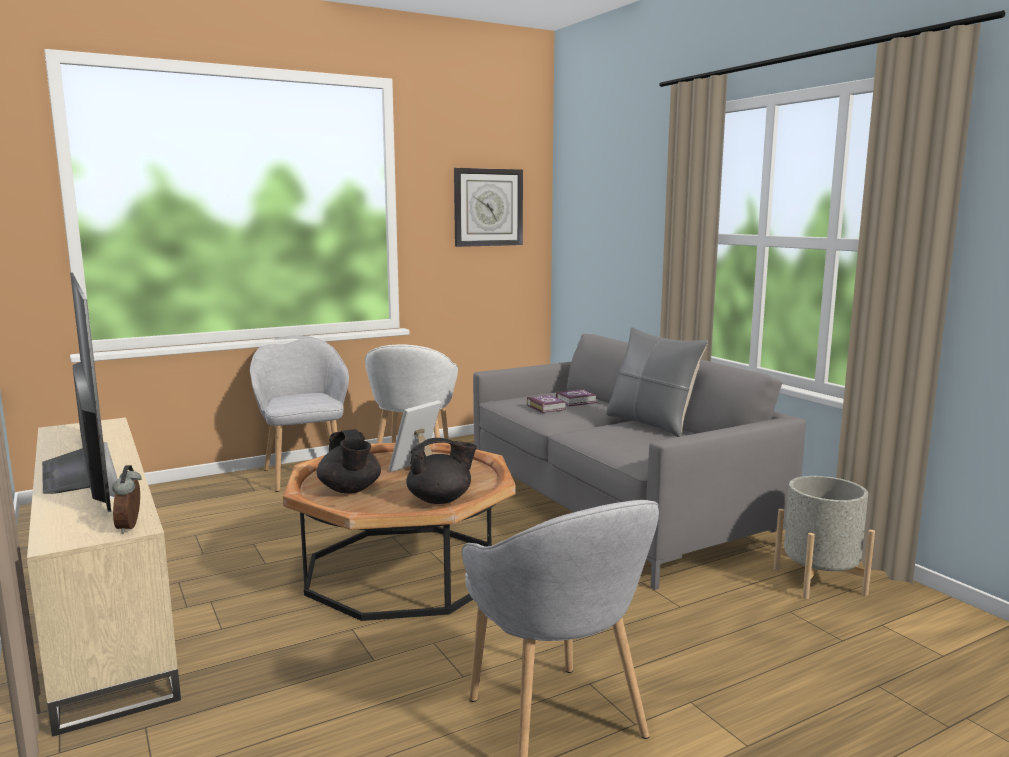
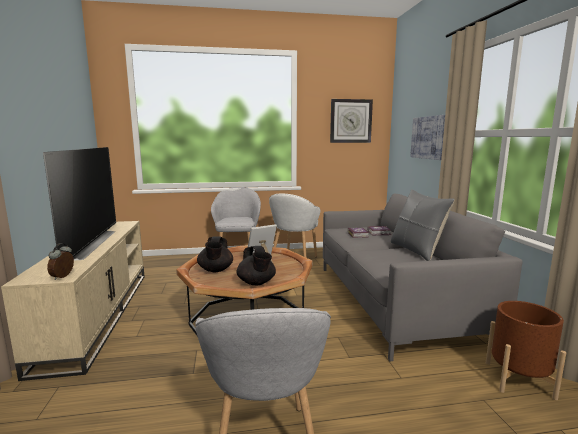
camera: 20 degrees right, 0 degrees up
black teapot [406,438,477,504] -> black teapot turned 60 degrees clockwise [237,246,276,285]
grey planter [774,476,875,599] -> brown planter [486,301,566,400]
none -> picture [410,115,445,160]

